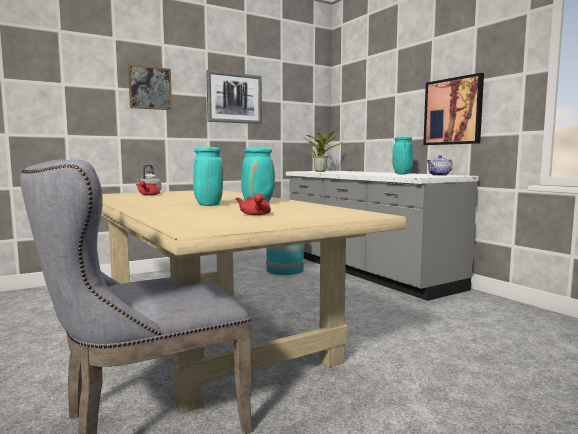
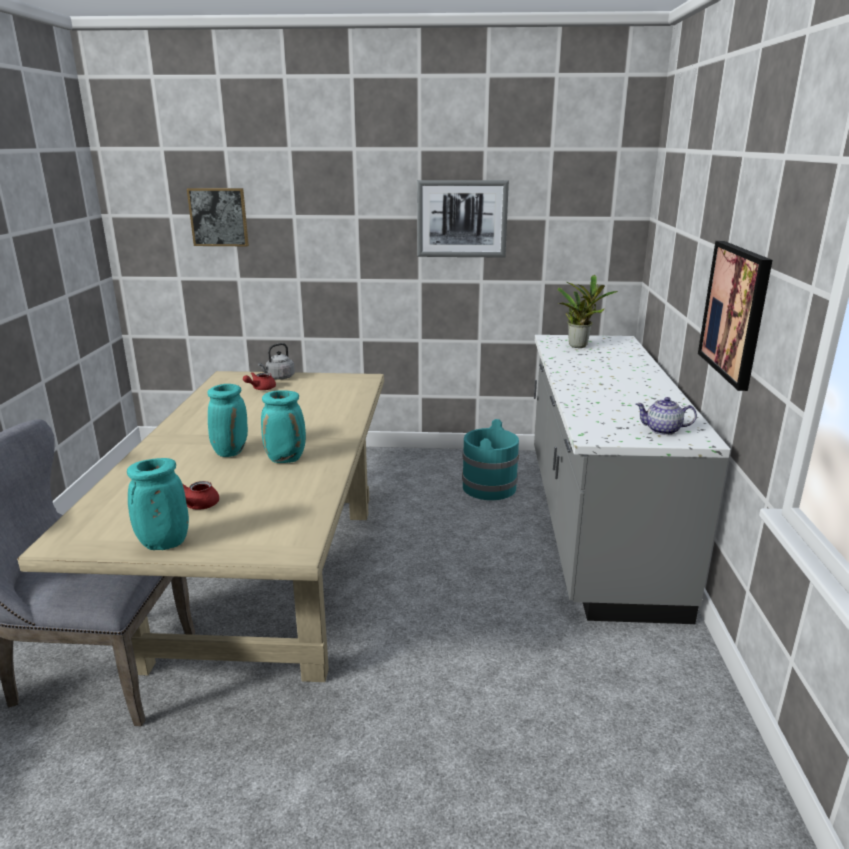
camera: 35 degrees right, 15 degrees up
picture [128,64,172,110] -> picture moved to [187,188,249,246]
turquoise vase [392,137,413,174] -> turquoise vase moved to [127,458,189,550]

